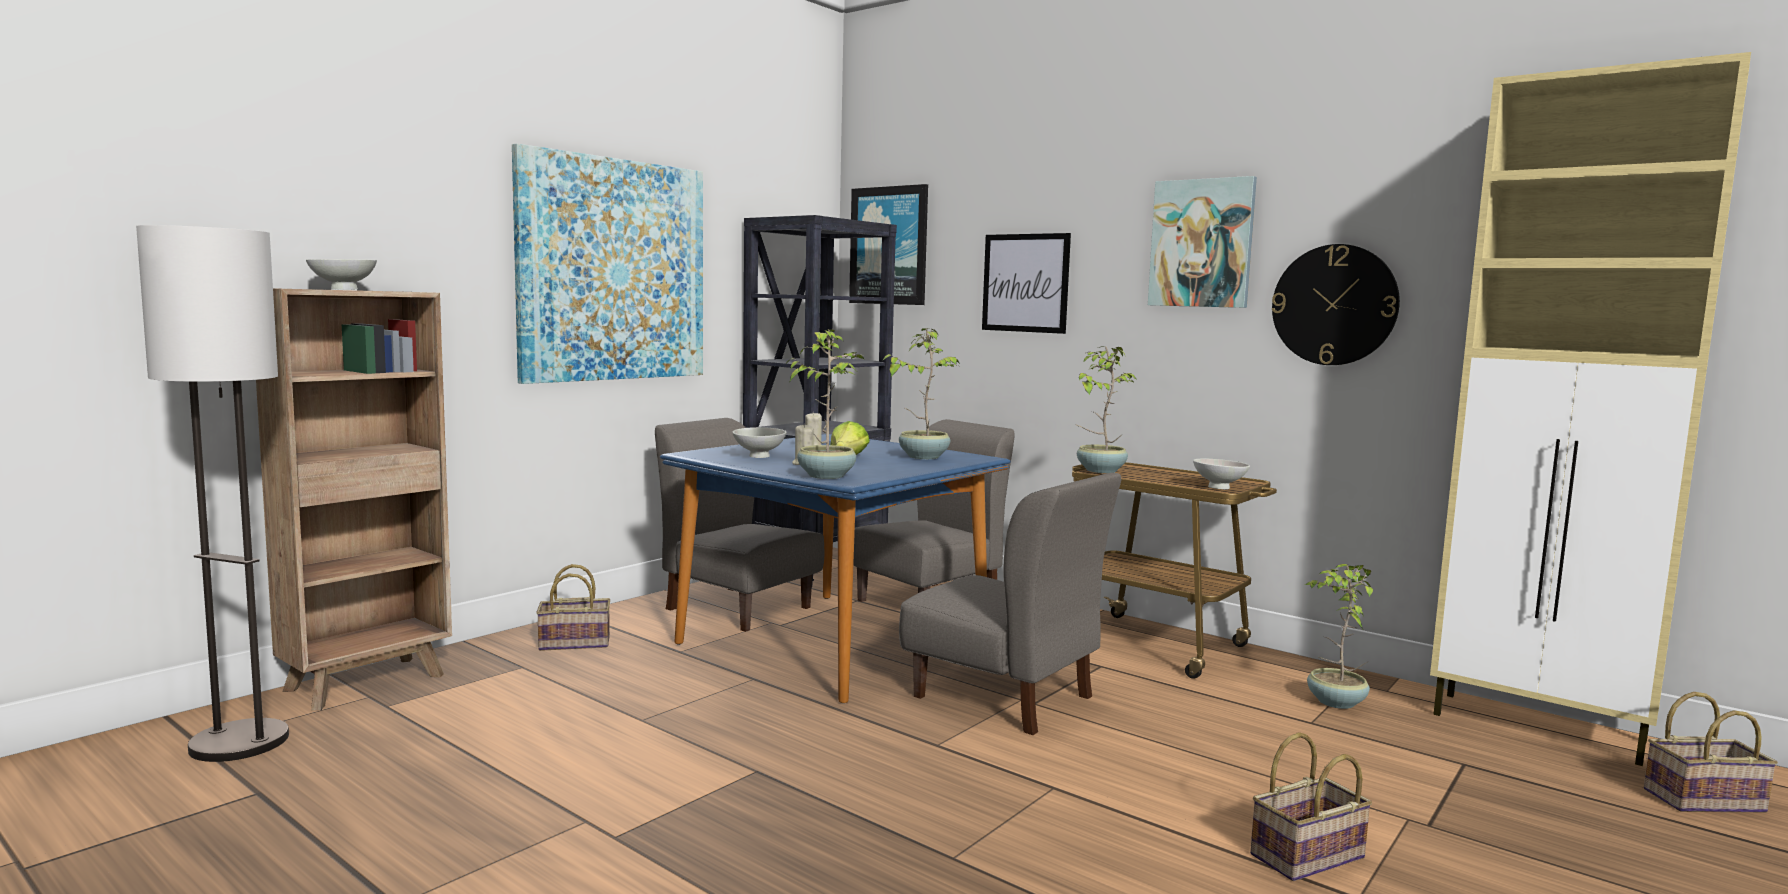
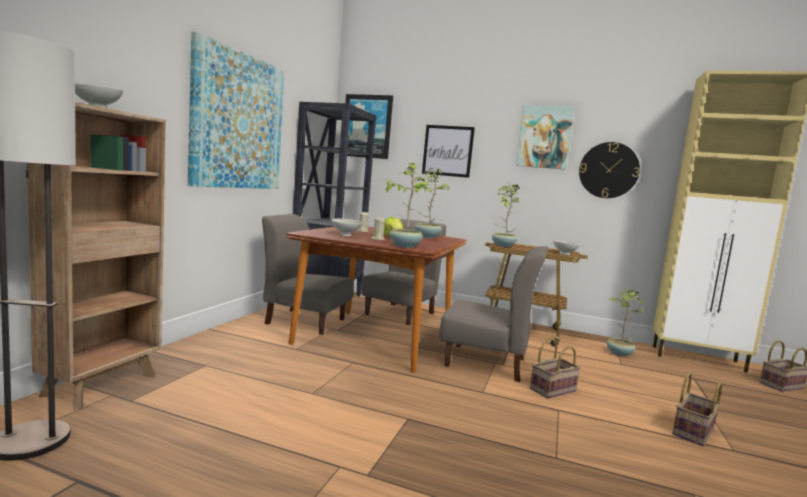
camera: 20 degrees left, 0 degrees up
basket [536,564,610,651] -> basket moved to [530,338,581,398]
blue dining table [660,434,1011,703] -> brown dining table [286,227,467,373]

